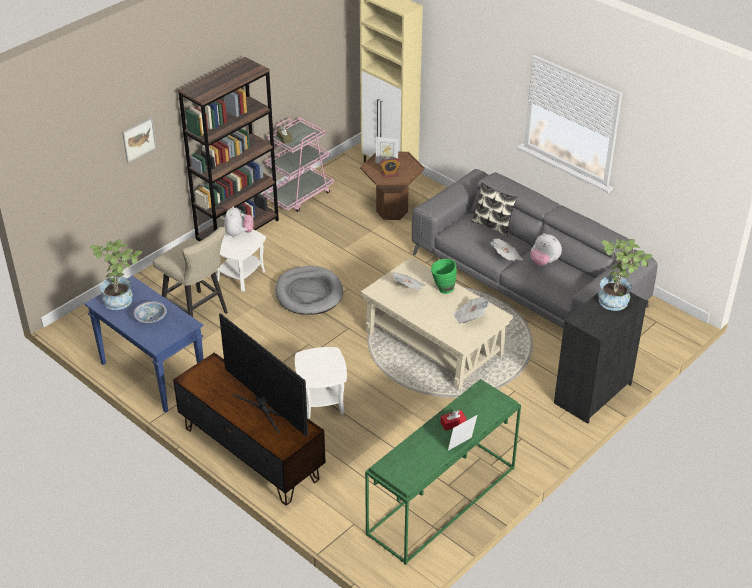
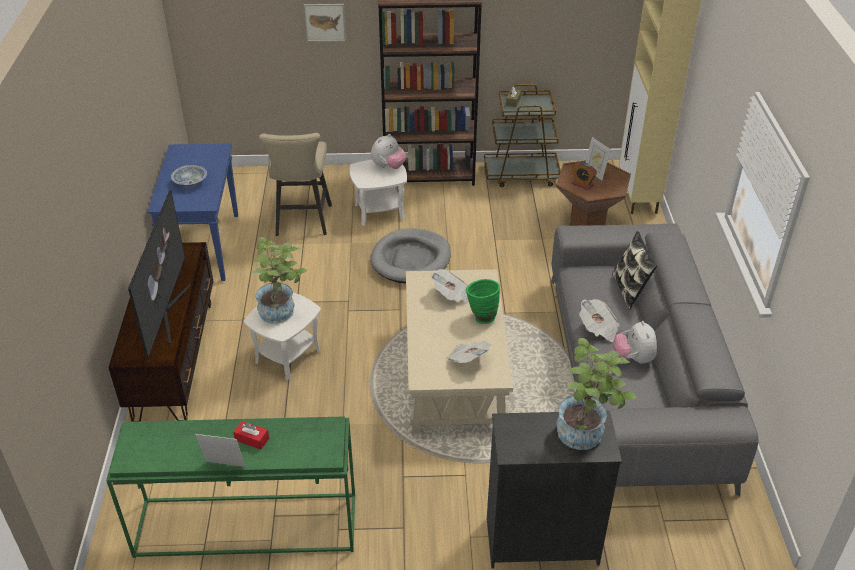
camera: 45 degrees right, 0 degrees up
potted plant [90,239,142,310] -> potted plant moved to [252,237,307,324]
pink cart [263,118,334,212] -> brown cart [484,84,561,187]

